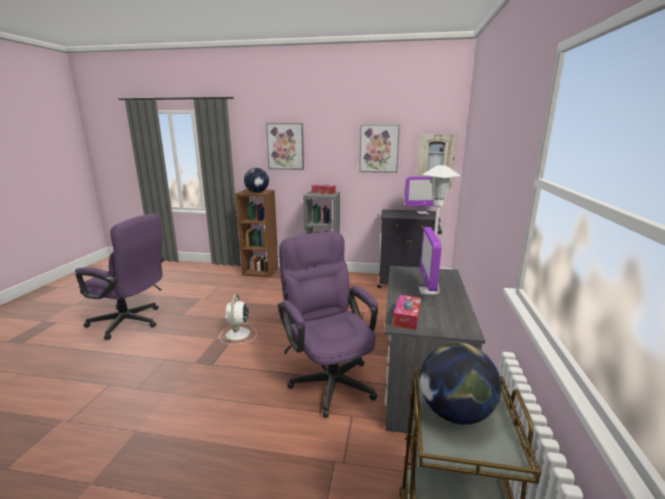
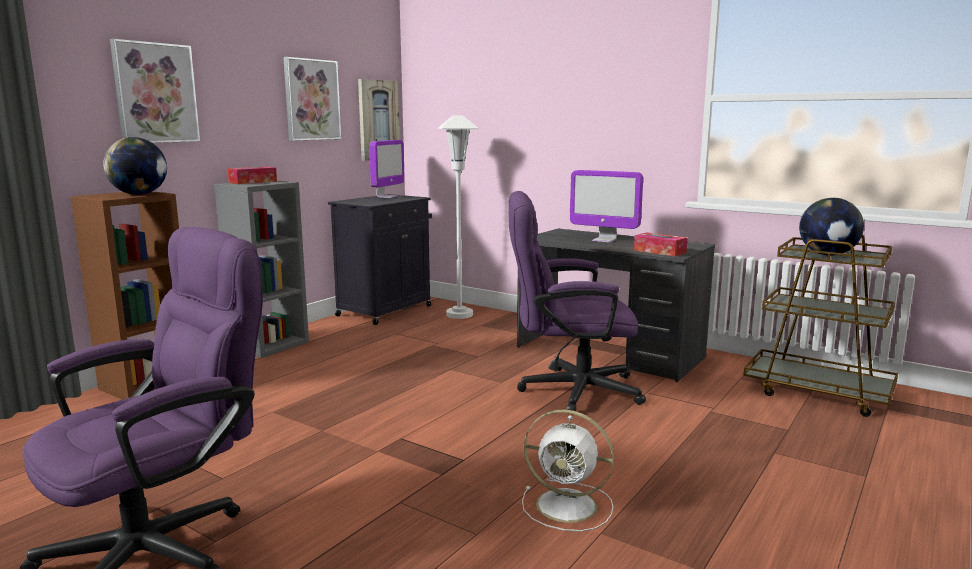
camera: 65 degrees left, 5 degrees down
white fan [219,294,257,345] -> white fan moved to [522,409,614,532]

